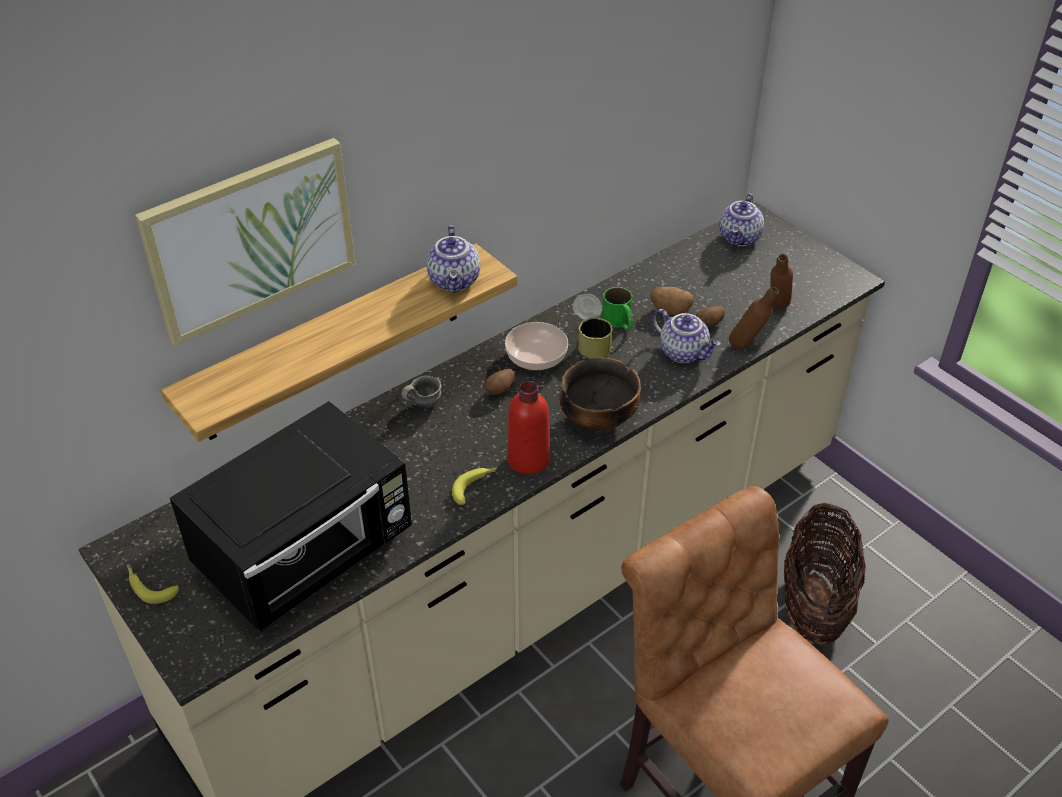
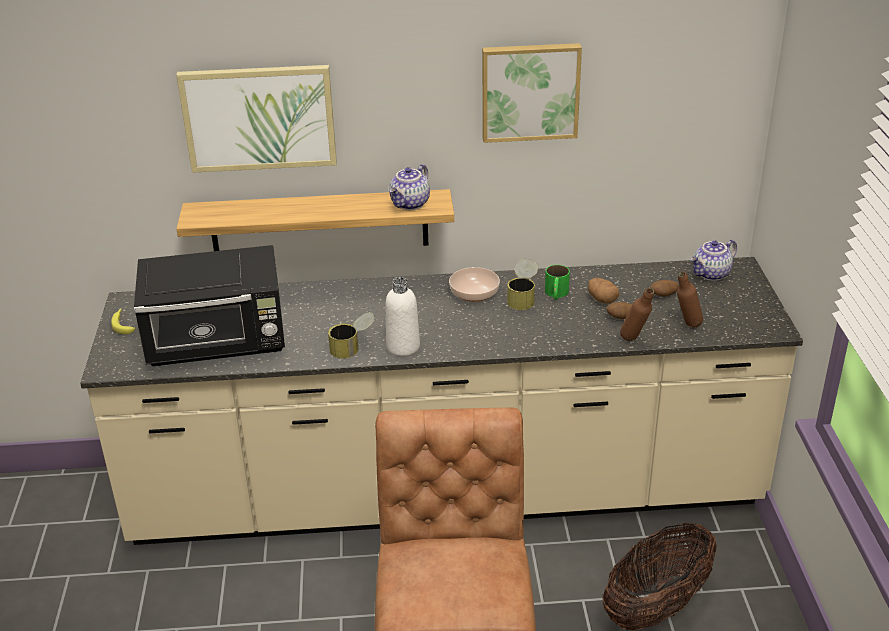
camera: 35 degrees right, 10 degrees down
grey mug [401,376,441,408] -> none
banana [452,467,497,505] -> can [328,313,375,359]
potato [485,369,515,394] -> potato moved to [650,280,679,297]
red bottle [507,381,550,474] -> white bottle [386,277,420,356]
bowl [560,357,641,430] -> none
teapot [652,309,721,363] -> none
none -> picture [482,43,582,143]

